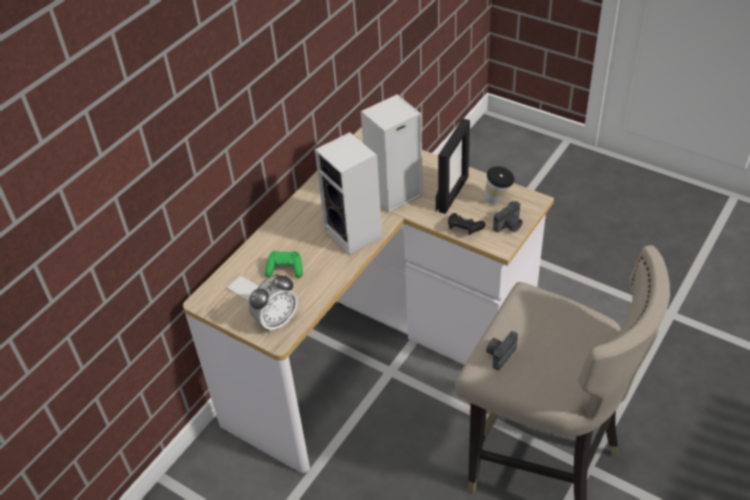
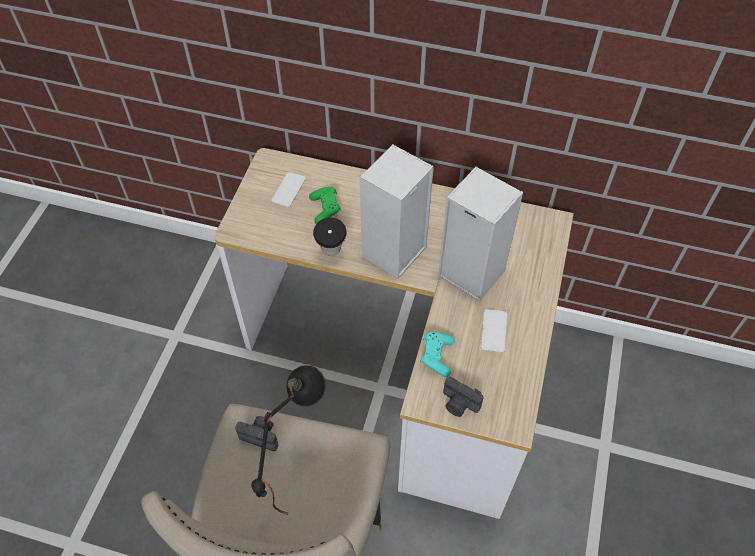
camera: 70 degrees right, 10 degrees up
alarm clock [249,274,298,333] -> none
picture frame [436,118,470,214] -> phone [481,309,507,353]
black game controller [448,213,486,235] -> turquoise game controller [420,332,455,377]
cup [484,166,514,204] -> cup moved to [313,217,347,256]
none -> black table lamp [251,365,326,515]

